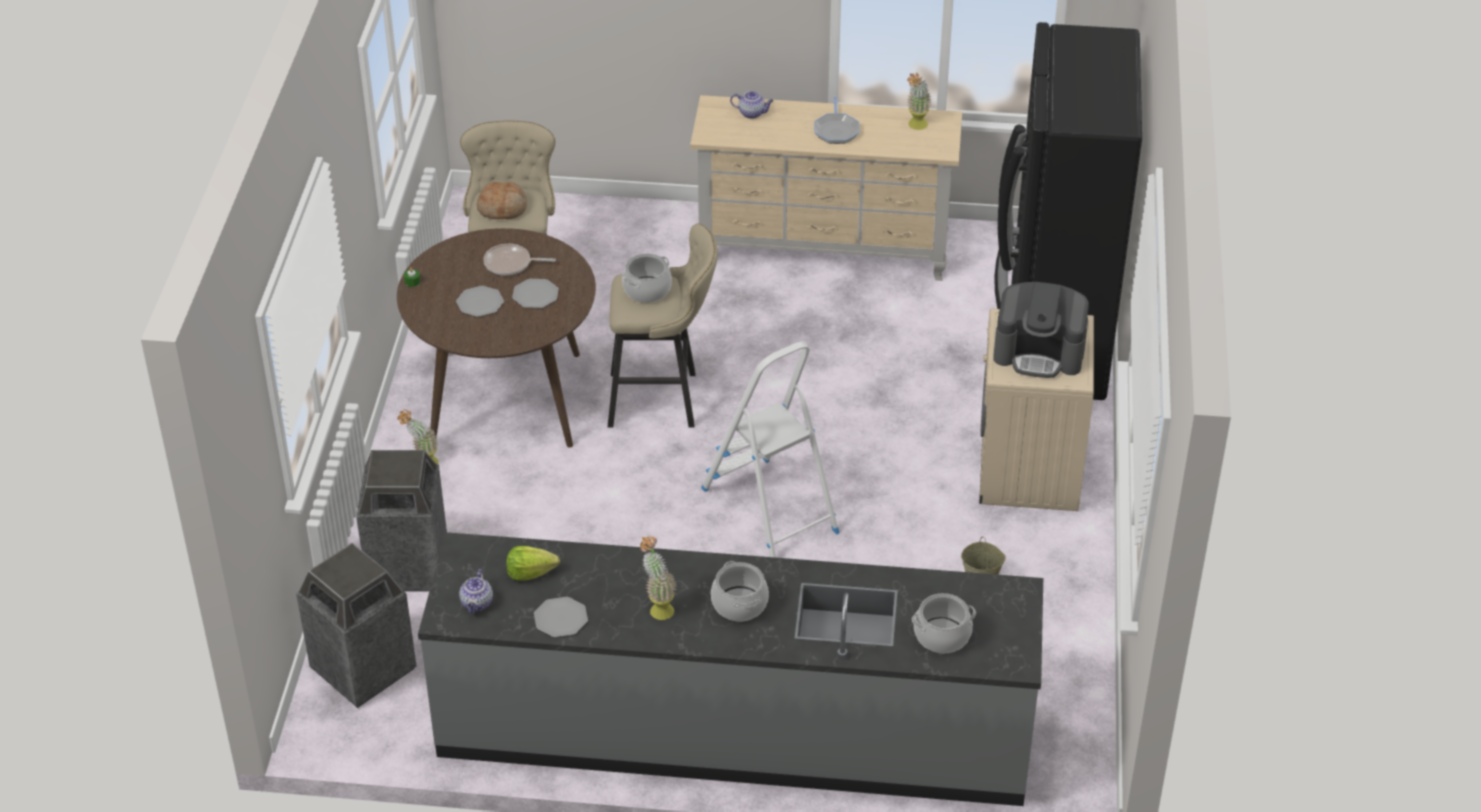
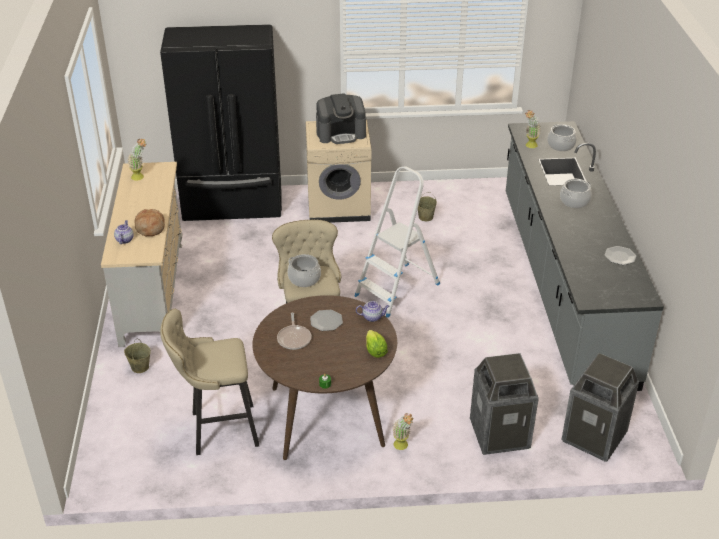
camera: 100 degrees left, 5 degrees down
plate [456,286,504,317] -> none
teapot [459,569,493,613] -> teapot moved to [356,301,389,322]
bread [477,182,527,219] -> bread moved to [135,209,165,237]
lettuce [506,546,560,581] -> lettuce moved to [366,330,388,358]
potted plant [640,536,676,620] -> potted plant moved to [525,110,541,148]
frying pan [814,97,860,144] -> none
coffee machine [993,282,1089,378] -> coffee machine turned 75 degrees clockwise [316,93,366,144]
none -> beige bucket [124,339,151,373]

